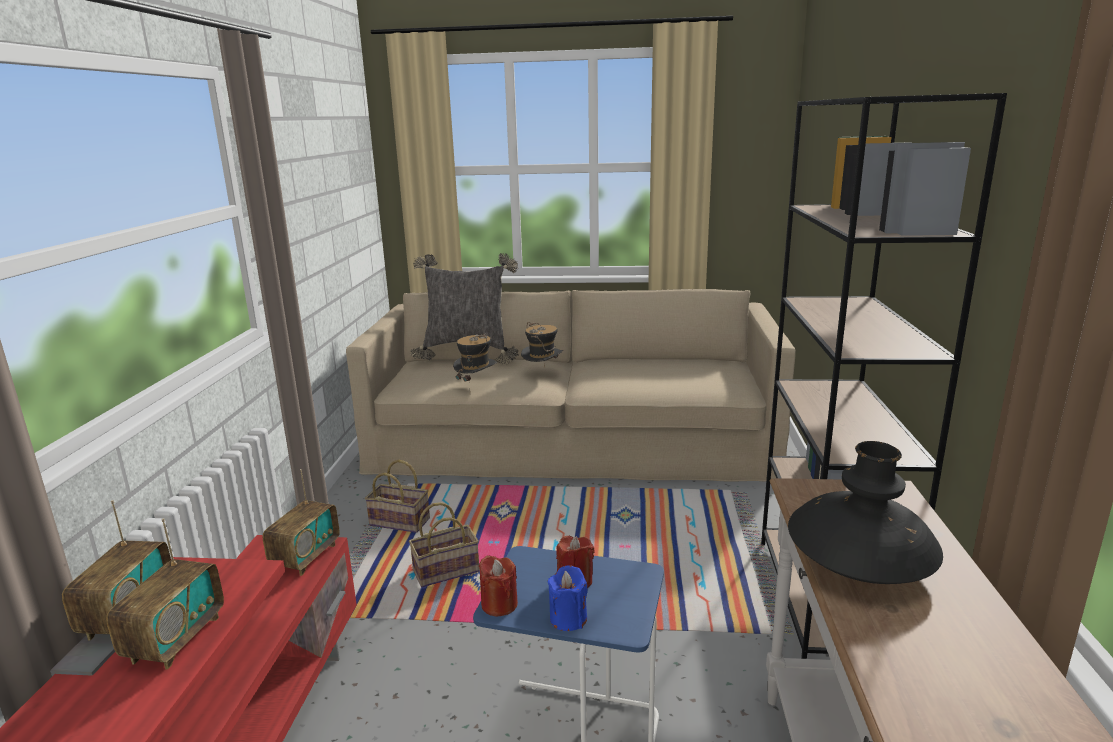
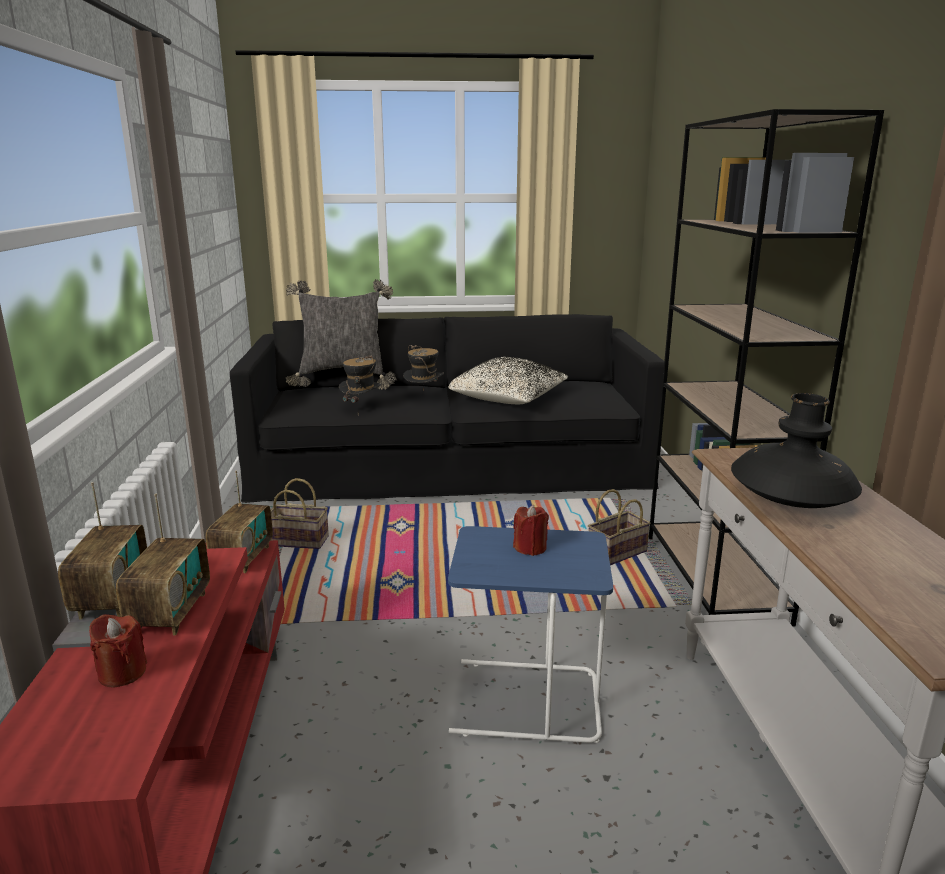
camera: 10 degrees left, 0 degrees up
beige sofa [346,289,796,482] -> black sofa [230,314,664,503]
basket [409,502,480,587] -> basket moved to [588,489,650,565]
red candle [478,555,518,617] -> red candle moved to [89,614,147,687]
blue candle [548,565,588,631] -> none
none -> beige pillow [449,357,568,404]

